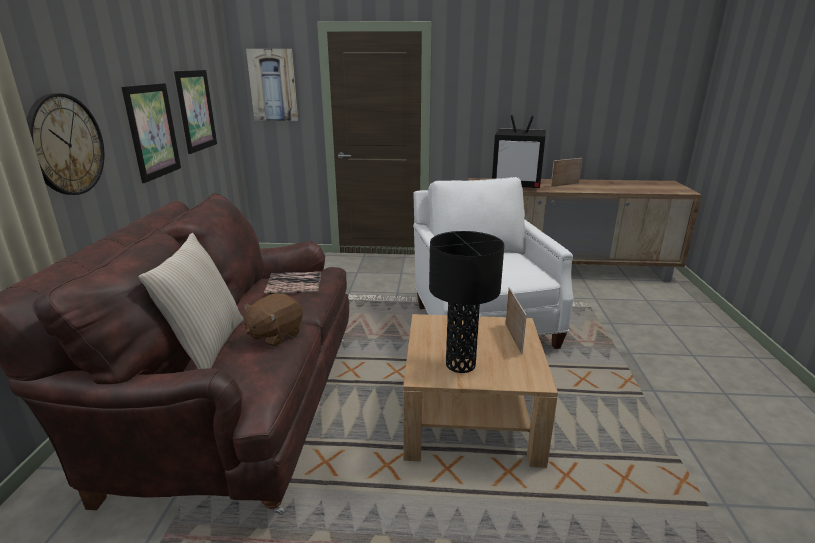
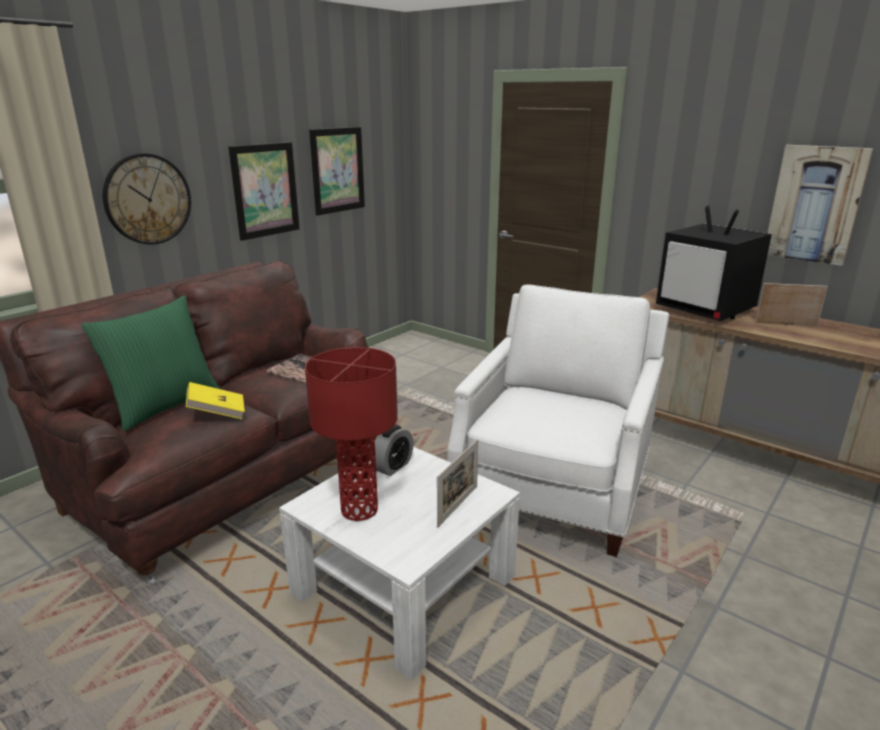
camera: 35 degrees right, 0 degrees up
beige pillow [139,233,244,369] -> green pillow [81,295,220,431]
brown plush toy [243,293,303,347] -> yellow book [186,382,245,419]
picture [246,49,298,121] -> picture moved to [768,145,873,266]
brown coffee table [403,314,558,468] -> white coffee table [279,447,520,680]
black table lamp [429,231,504,373] -> red table lamp [305,347,398,521]
none -> alarm clock [372,425,413,476]

